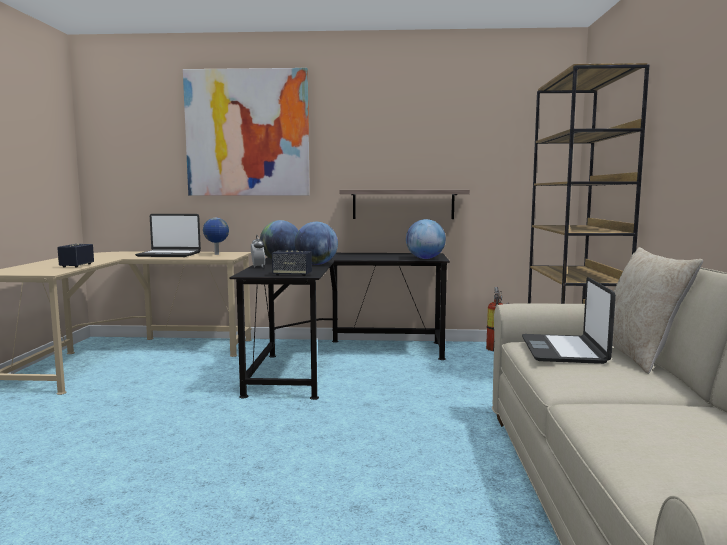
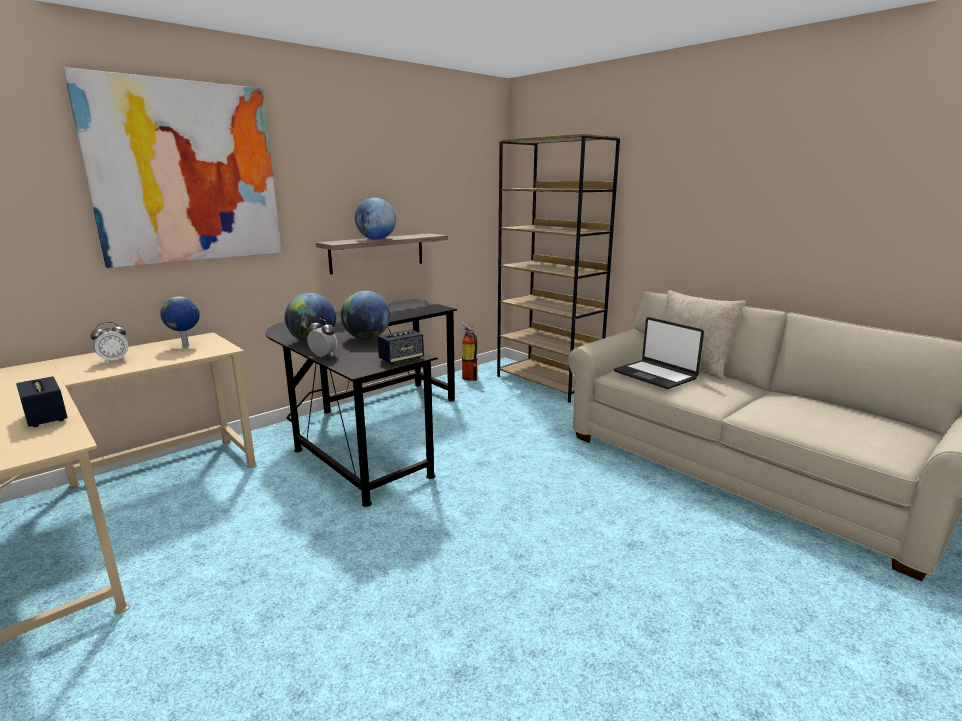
camera: 45 degrees left, 10 degrees up
laptop [135,214,201,257] -> alarm clock [90,322,129,364]
globe [406,219,446,259] -> globe moved to [355,198,396,240]

